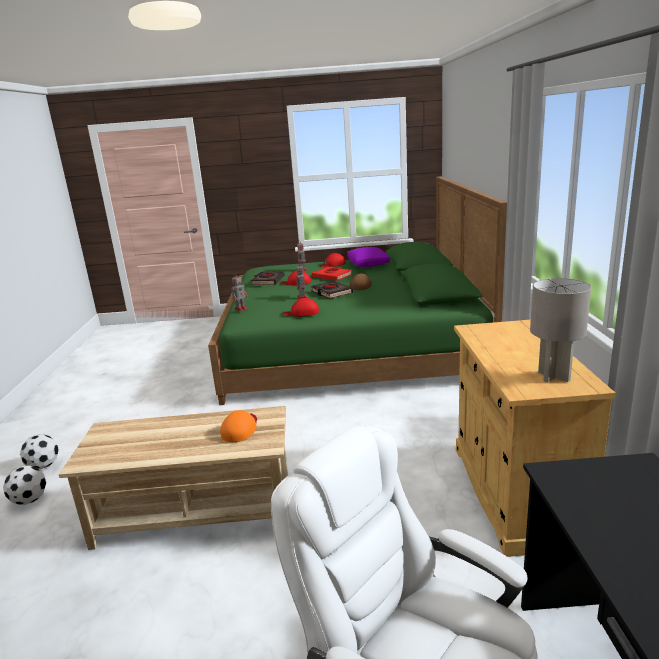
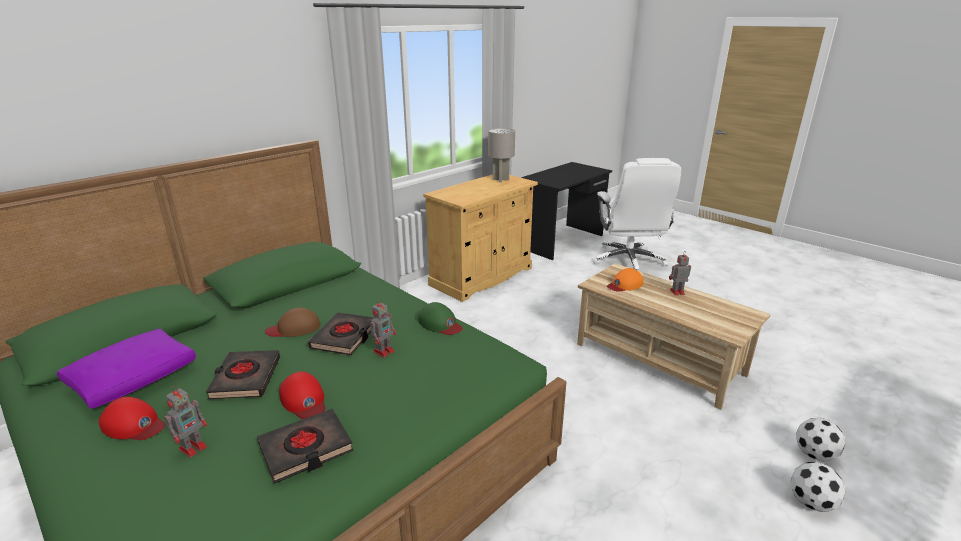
camera: 135 degrees left, 5 degrees up
toy robot [231,273,248,311] -> toy robot moved to [669,251,691,295]
red cap [283,298,319,317] -> green cap [418,302,463,335]
red book [312,267,352,281] -> black book [206,350,280,399]

